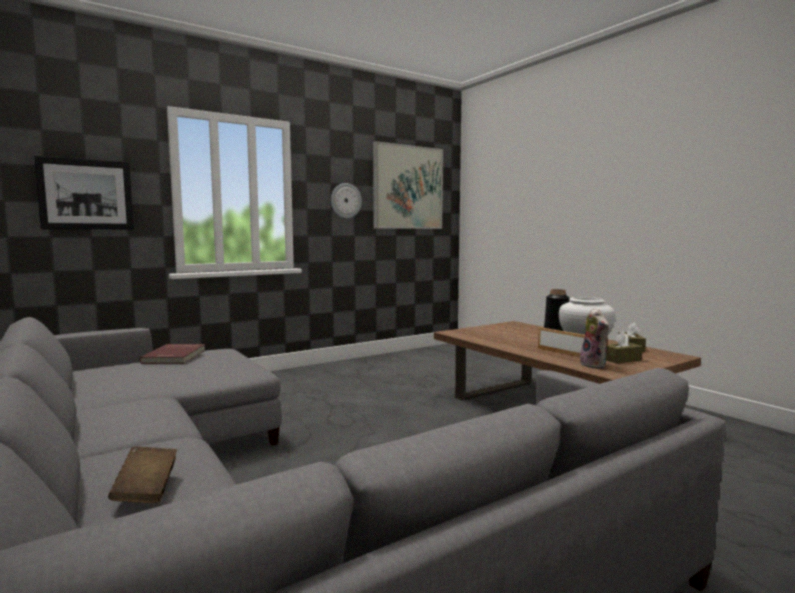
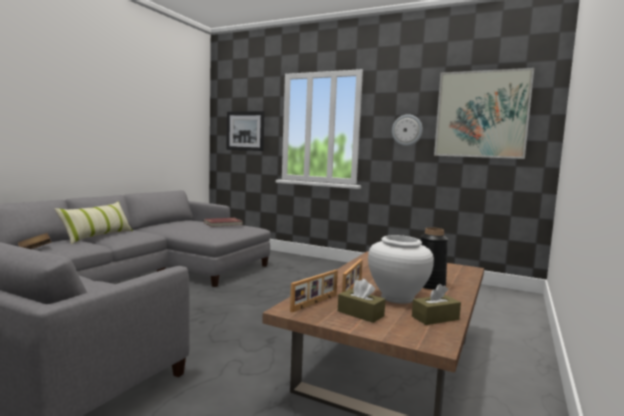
camera: 60 degrees right, 0 degrees up
plush toy [580,308,609,369] -> picture frame [290,270,338,312]
none -> pillow [55,201,133,244]

